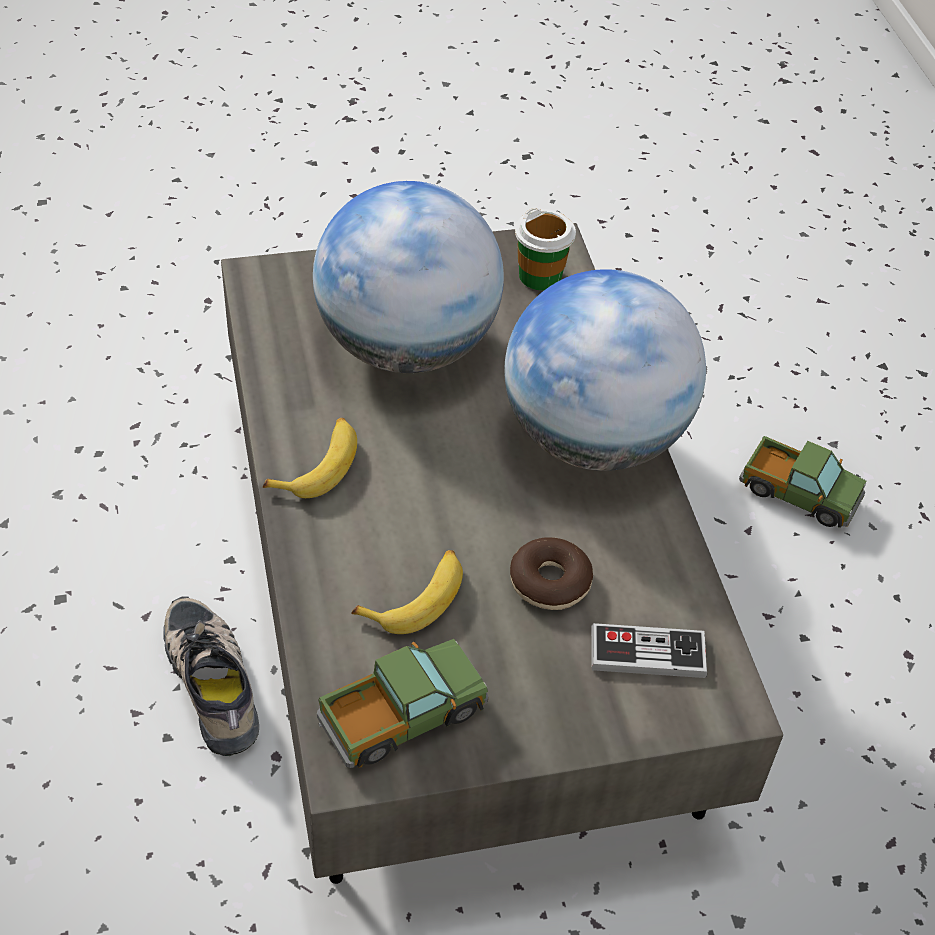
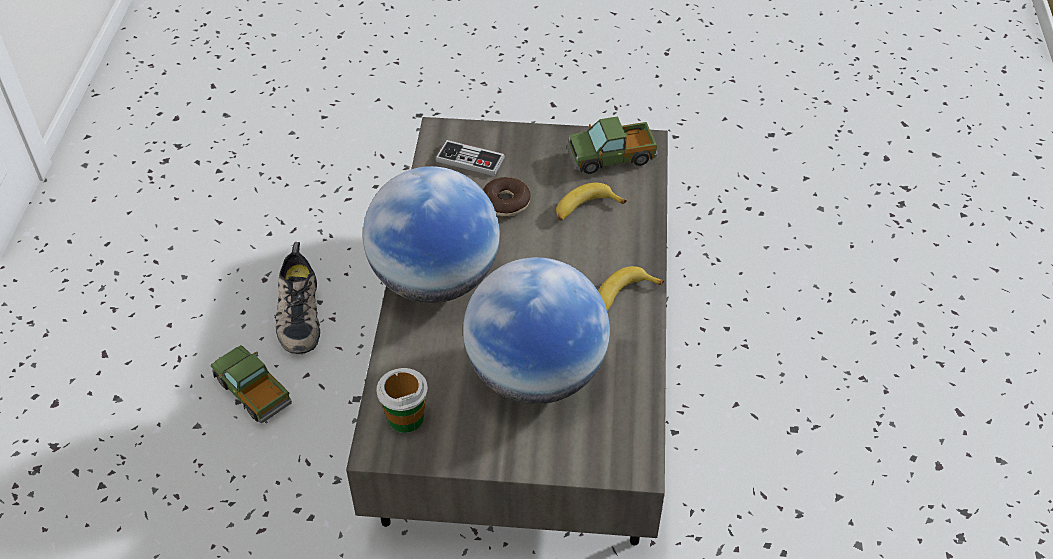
camera: 160 degrees left, 0 degrees up
shoe [163,596,259,756] -> shoe moved to [276,242,320,354]

